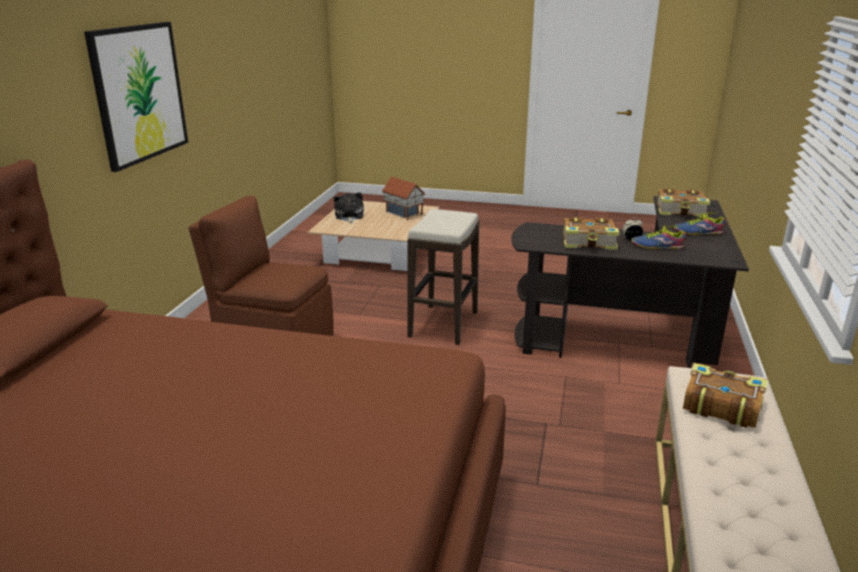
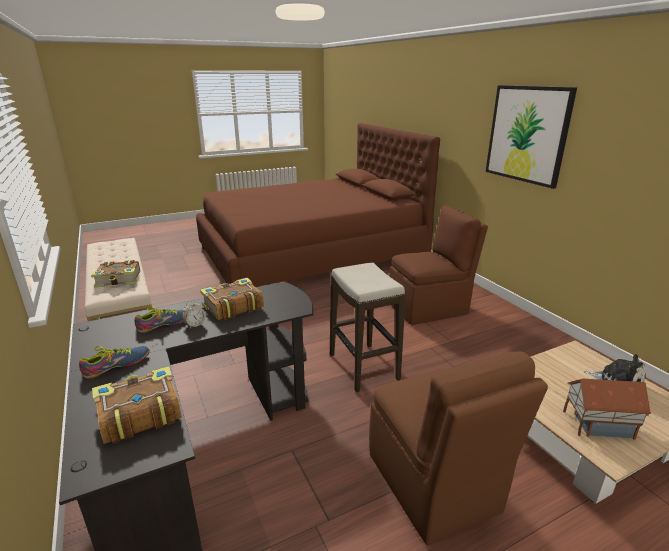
camera: 140 degrees right, 0 degrees up
none -> brown chair [369,351,548,545]

